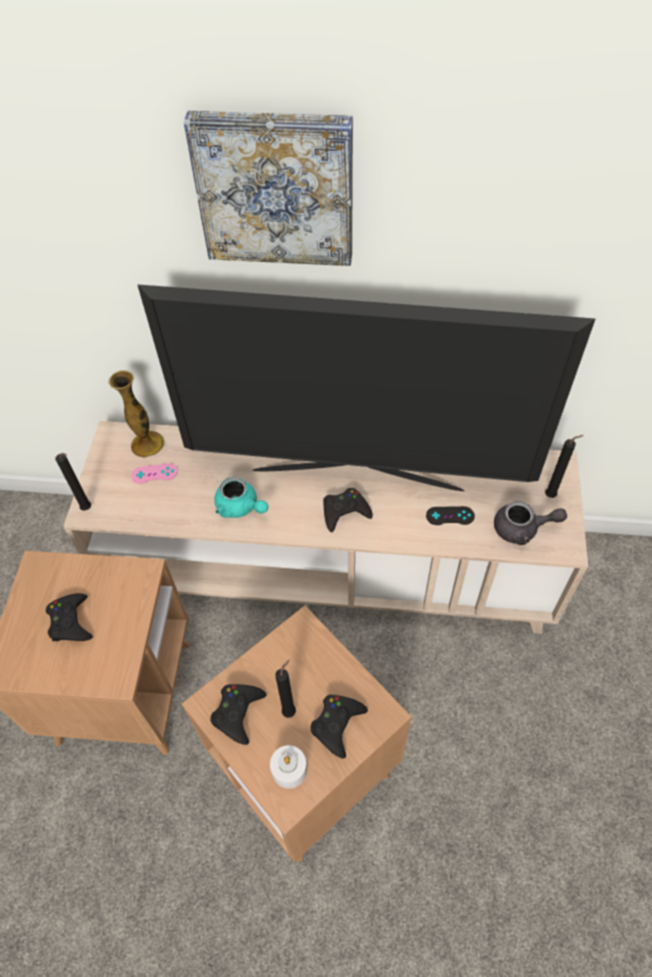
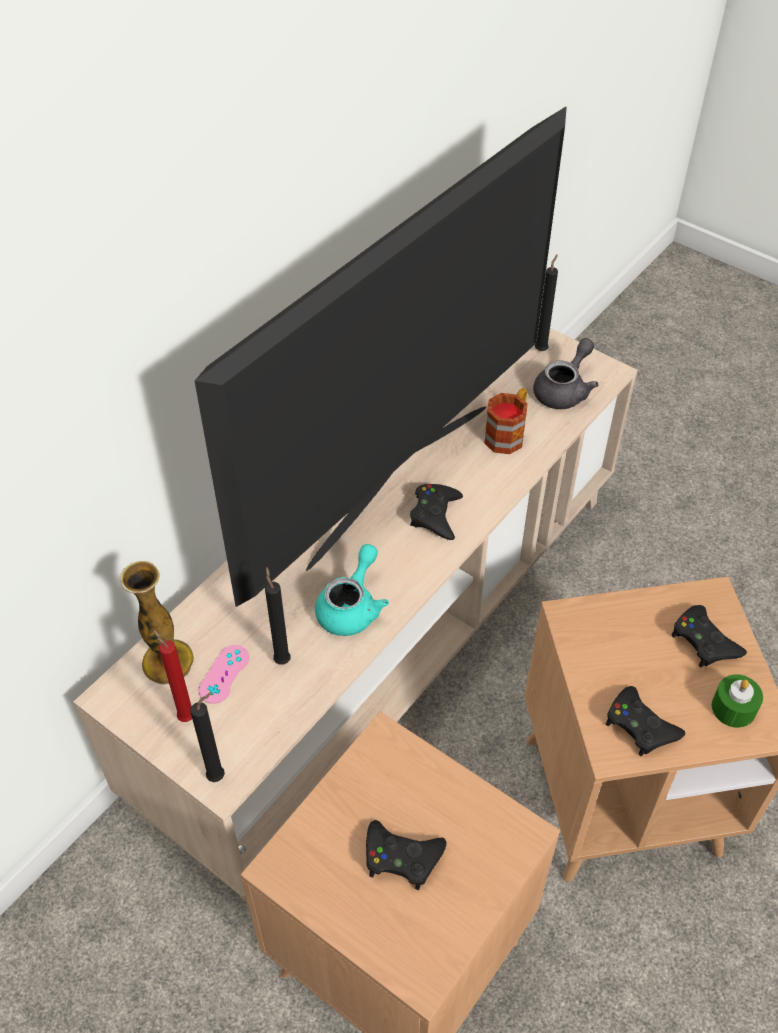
camera: 60 degrees left, 5 degrees down
picture [184,110,353,266] -> none
turquoise teapot [214,477,268,518] -> turquoise teapot turned 45 degrees counterclockwise [315,544,389,636]
white candle [270,745,307,789] -> green candle [712,674,763,728]
black candle [275,659,296,718] -> black candle moved to [265,566,291,665]
black game controller [426,506,475,525] -> mug [484,388,528,454]
none -> red candle [153,629,192,722]

